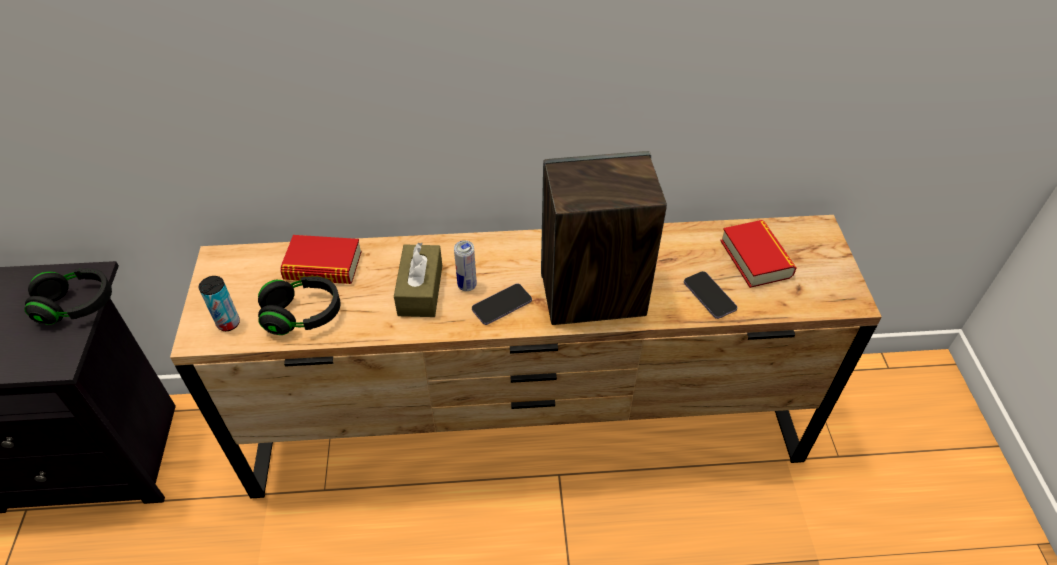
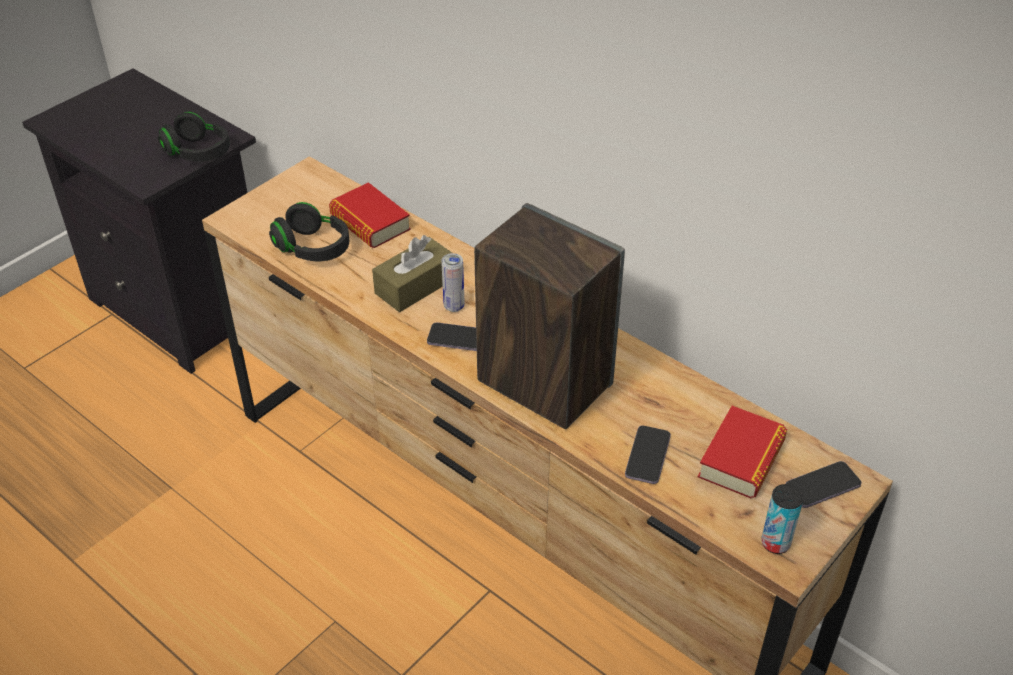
camera: 45 degrees right, 5 degrees down
can [199,276,240,331] -> can moved to [761,484,804,554]
none -> phone [786,461,862,508]

